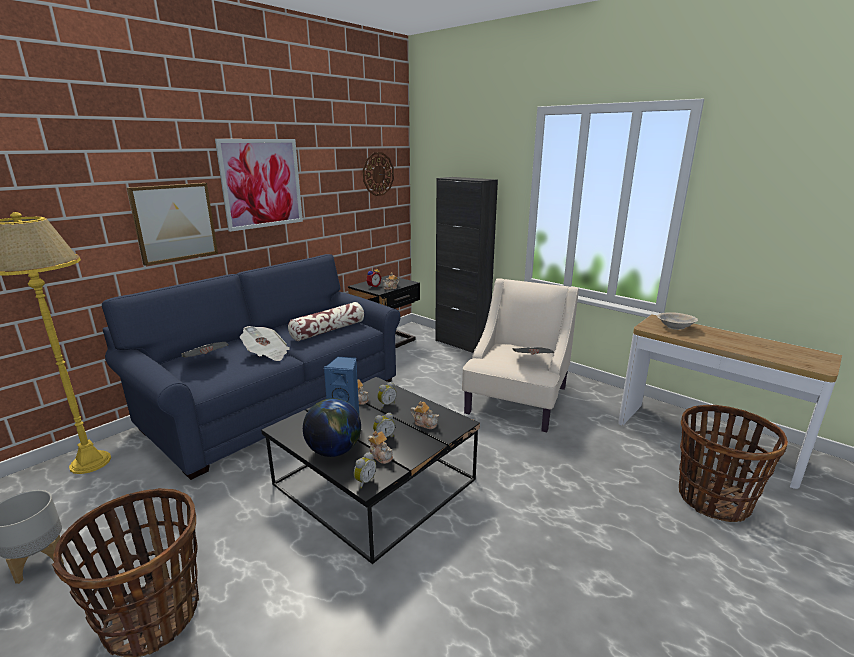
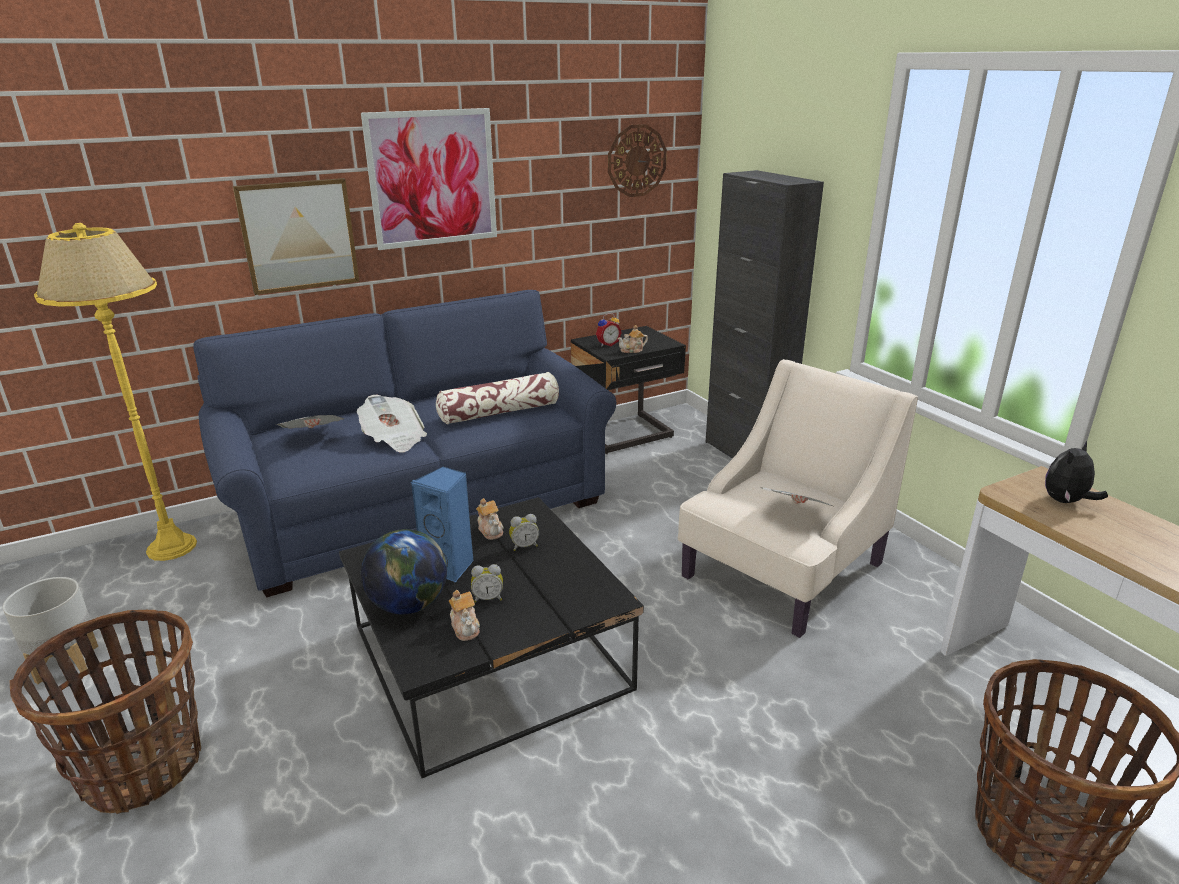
camera: 20 degrees right, 5 degrees up
alarm clock [354,452,376,488] -> none
teapot [410,401,439,429] -> none
beige bowl [657,312,698,330] -> plush toy [1045,441,1108,503]

